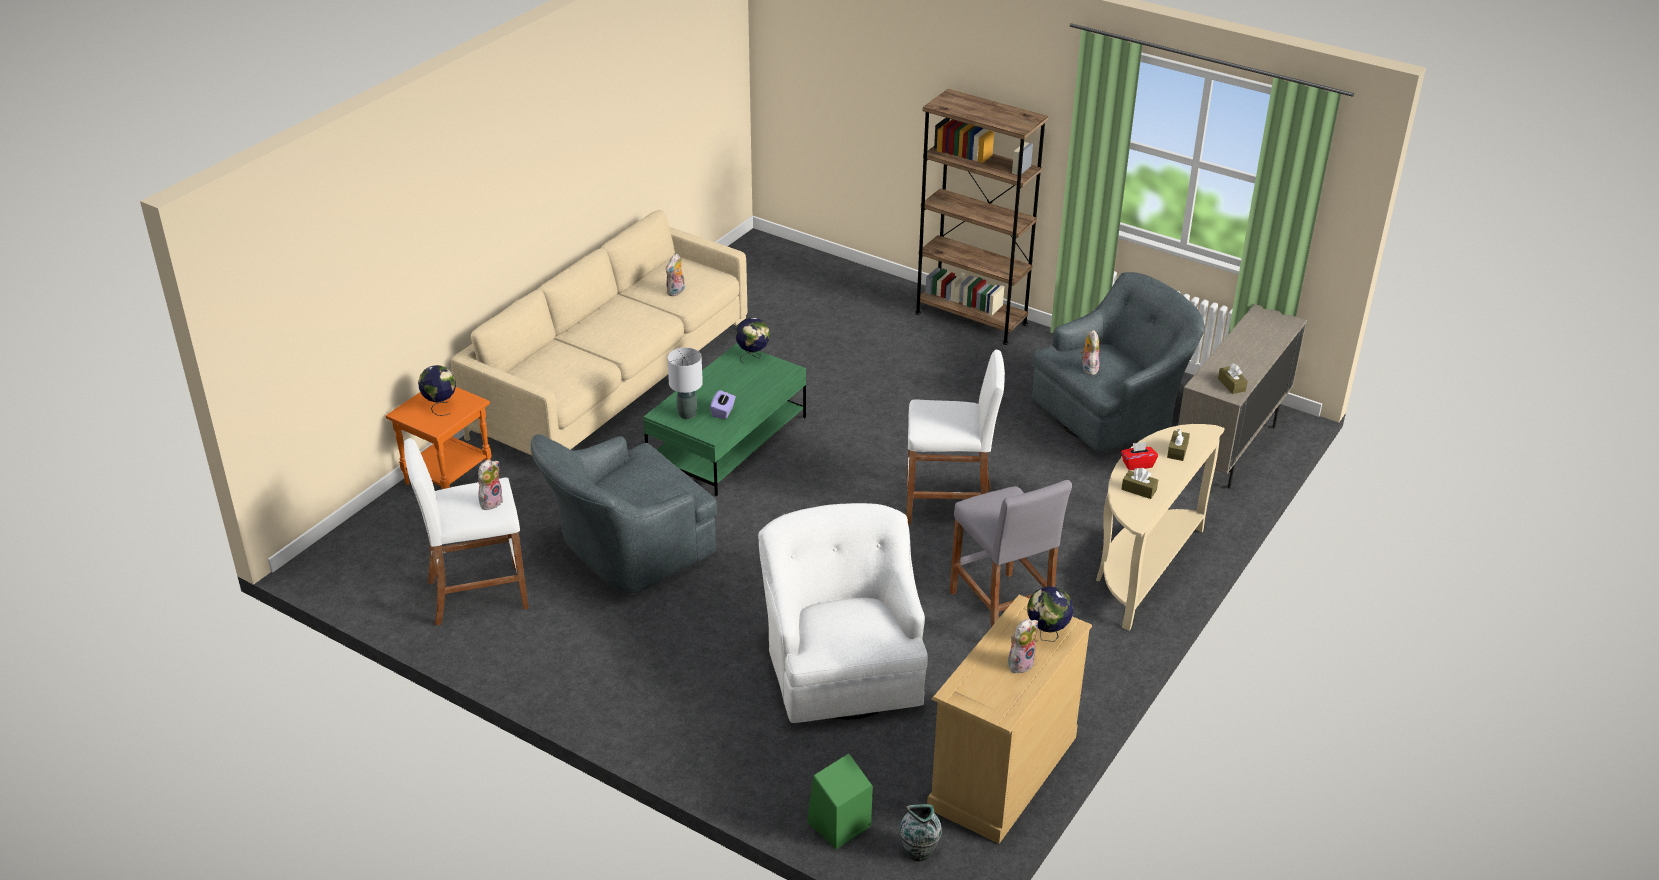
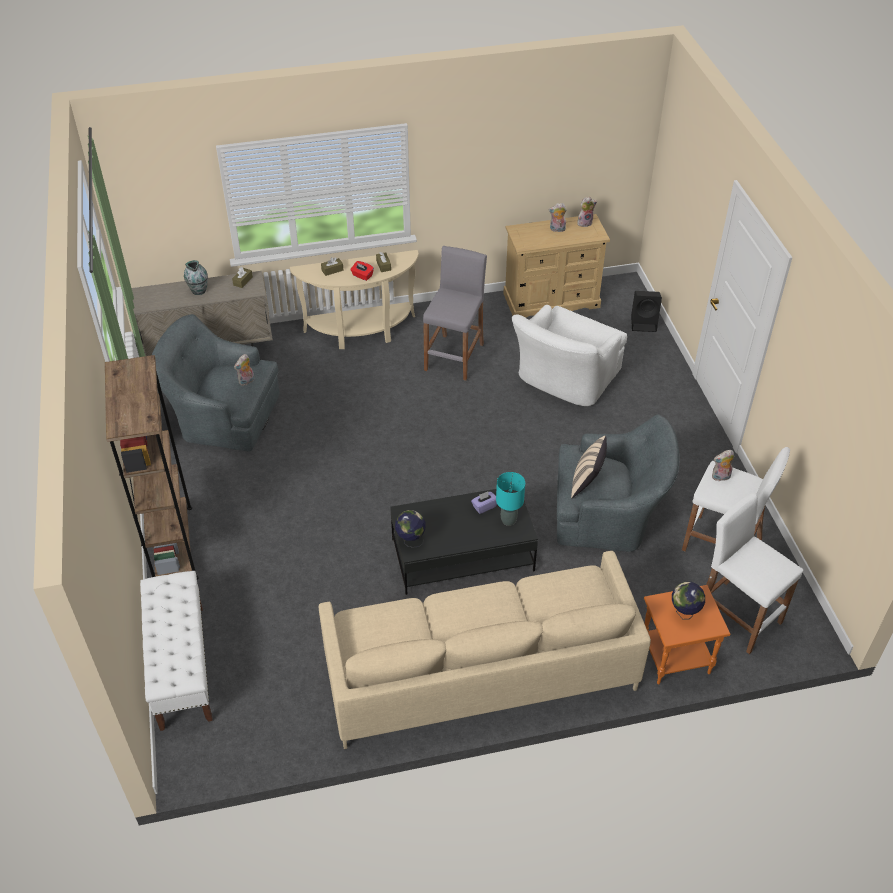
camera: 135 degrees left, 10 degrees up
green coffee table [643,343,806,496] -> black coffee table [390,489,538,595]
plush toy [666,254,685,296] -> plush toy moved to [577,197,597,228]
grey table lamp [667,347,703,419] -> turquoise table lamp [496,472,525,526]
green speaker [807,754,873,849] -> black speaker [631,291,662,332]
vase [899,804,942,862] -> vase moved to [184,260,208,295]
white stool [906,350,1005,525] -> white stool moved to [706,493,803,654]
globe [1027,586,1073,642] -> none
none -> white bench [140,571,213,731]
none -> beige pillow [571,436,607,498]

